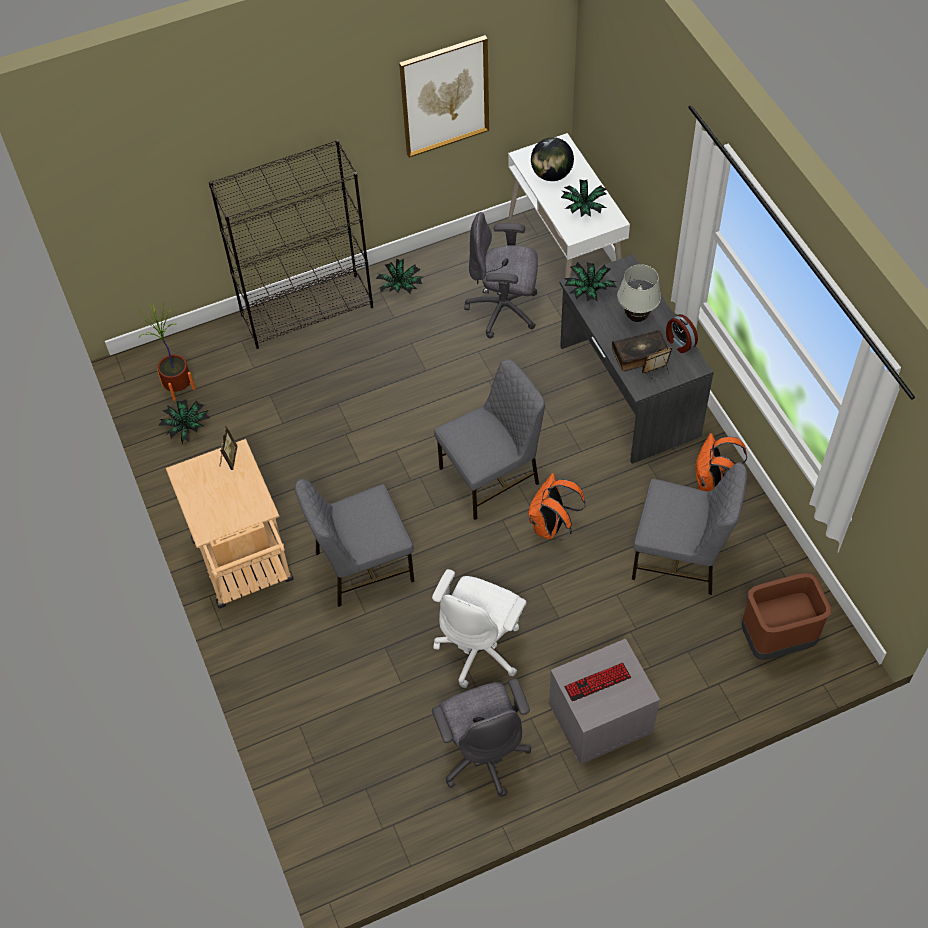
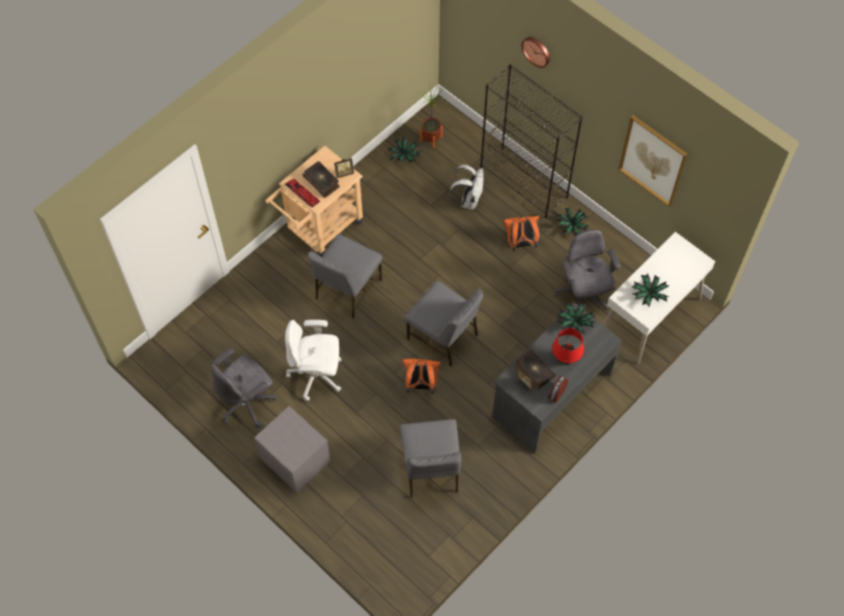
camera: 65 degrees right, 5 degrees up
grey chair [295,479,415,607] -> grey chair turned 105 degrees counterclockwise [308,234,383,318]
globe [531,137,574,181] -> none
keyboard [564,663,631,702] -> keyboard moved to [285,178,320,208]
white table lamp [617,264,661,322] -> red table lamp [552,328,584,365]
orange backpack [695,433,747,491] -> orange backpack moved to [504,216,539,251]
brown trash can [742,573,831,660] -> none
none -> book [303,161,340,198]
none -> white backpack [449,164,484,209]
none -> wall clock [521,37,550,68]

